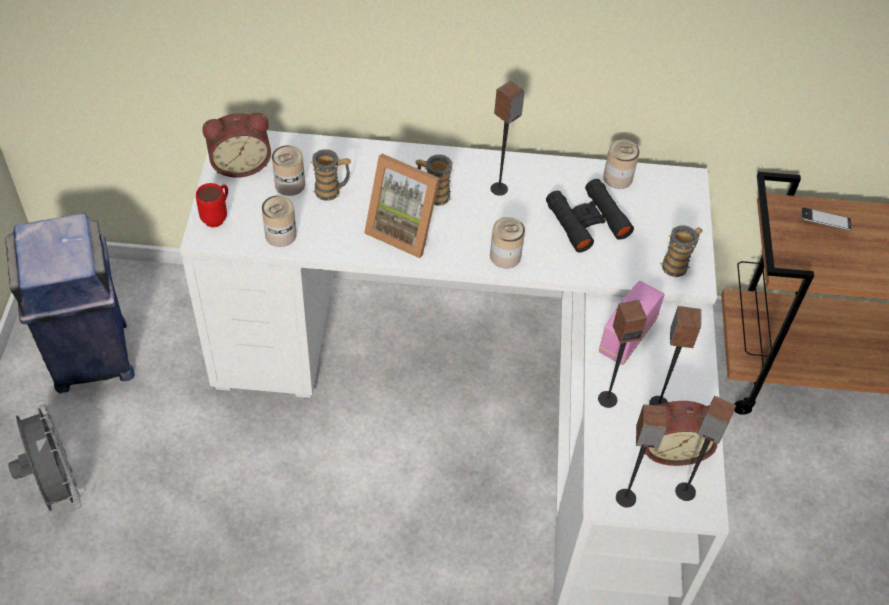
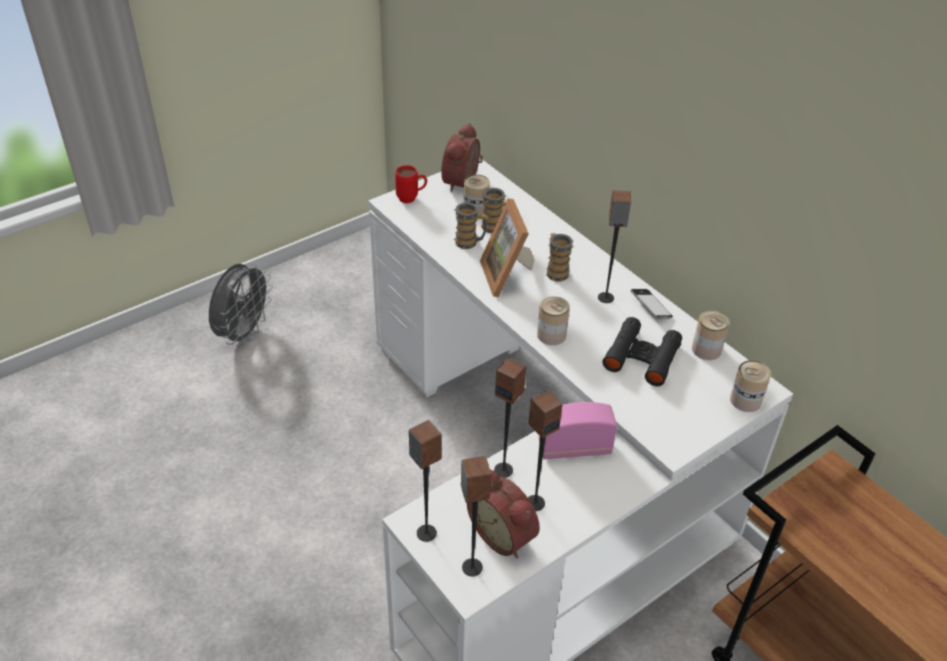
camera: 50 degrees right, 10 degrees down
blue trash can [5,213,135,393] -> none
alarm clock [202,113,271,178] -> alarm clock turned 75 degrees clockwise [441,123,483,192]
can [262,195,297,247] -> can moved to [730,360,771,412]
mug [660,225,703,277] -> mug moved to [454,203,489,249]
phone [801,207,852,231] -> phone moved to [631,289,673,319]

